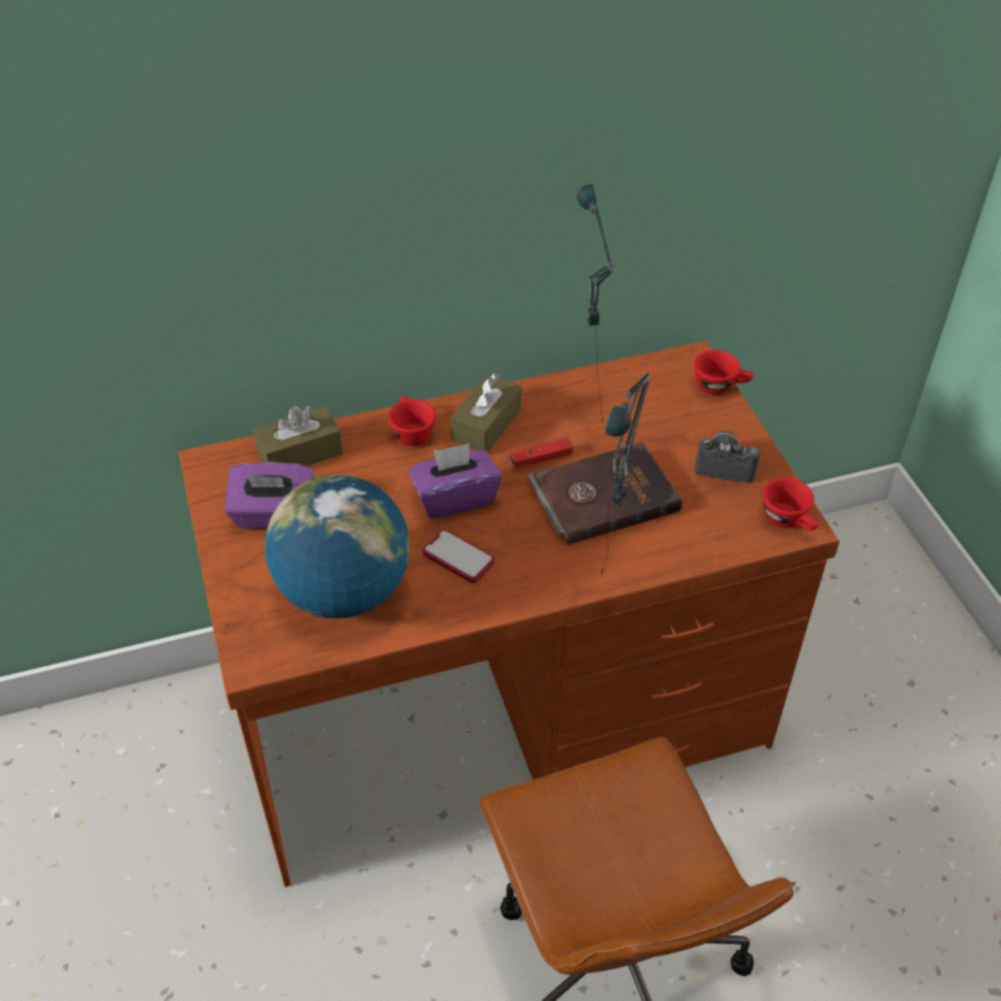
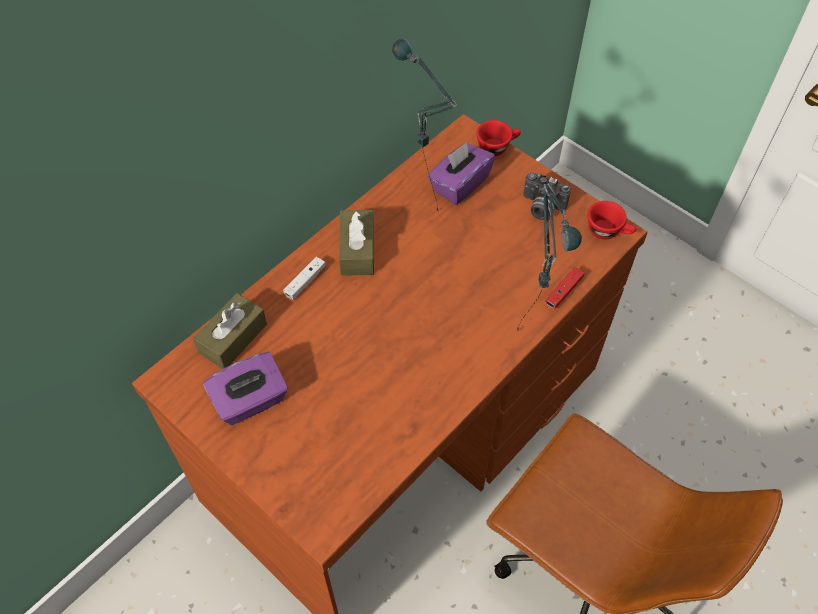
camera: 30 degrees left, 10 degrees up
globe [265,474,410,619] -> none
red cup [388,396,436,446] -> white game controller [283,257,326,300]
purple tissue box [409,444,502,519] -> purple tissue box moved to [428,142,495,205]
phone [423,529,495,583] -> none
red game controller [510,438,573,467] -> red game controller moved to [545,267,584,309]
brown book [528,442,682,545] -> none
camera [695,431,760,483] -> camera turned 135 degrees counterclockwise [523,172,571,220]

